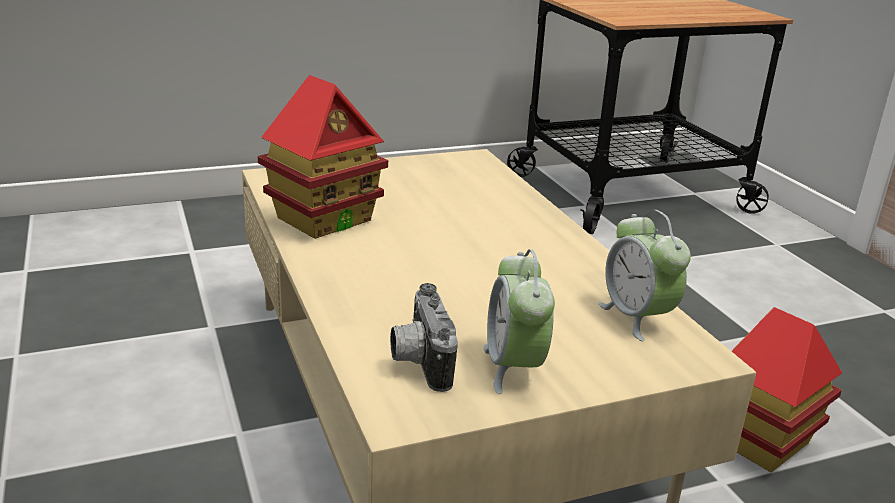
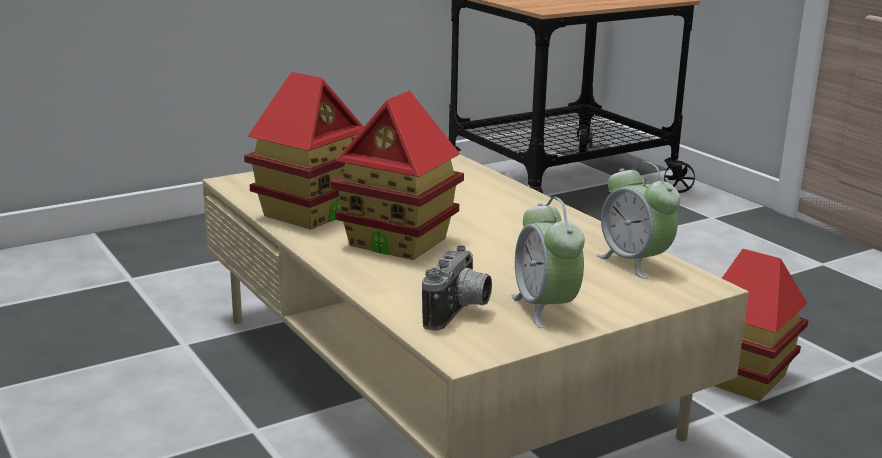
camera: 10 degrees left, 5 degrees down
camera [390,283,458,392] -> camera turned 135 degrees counterclockwise [422,245,492,331]
none -> toy house [330,91,464,260]

